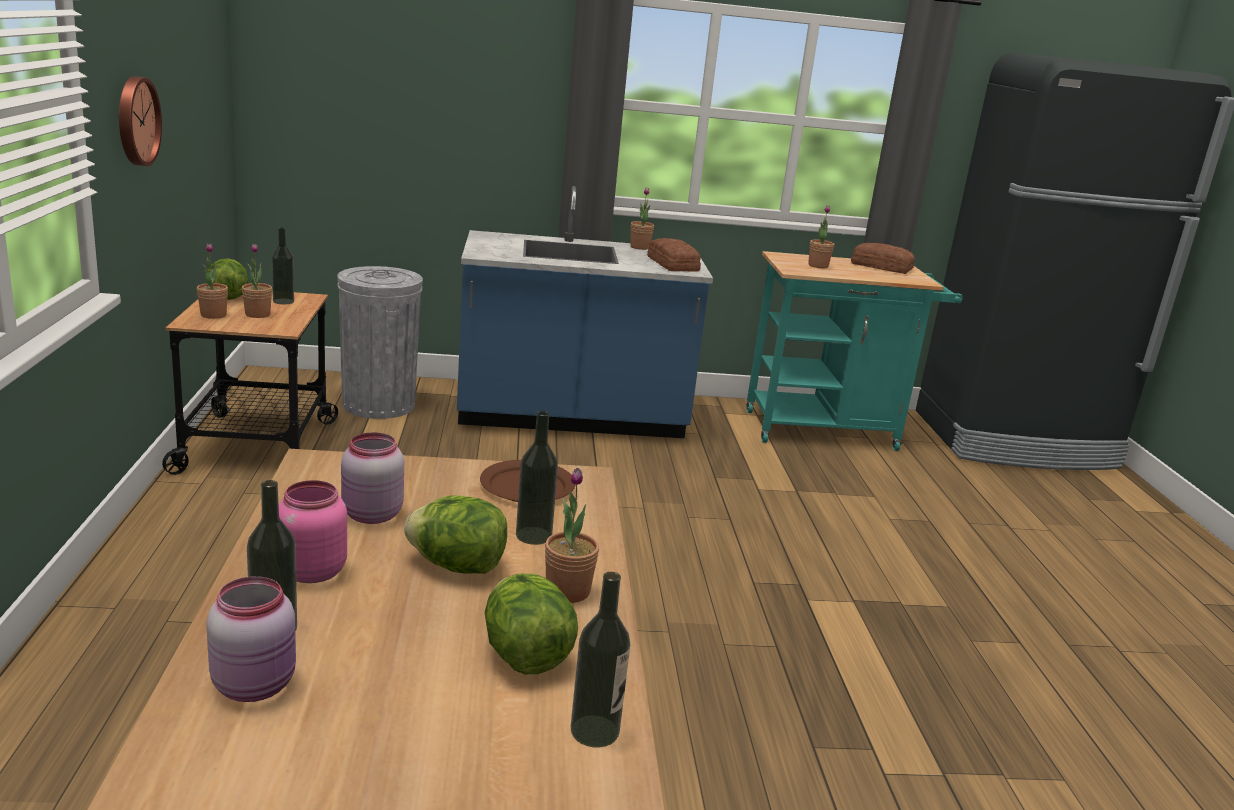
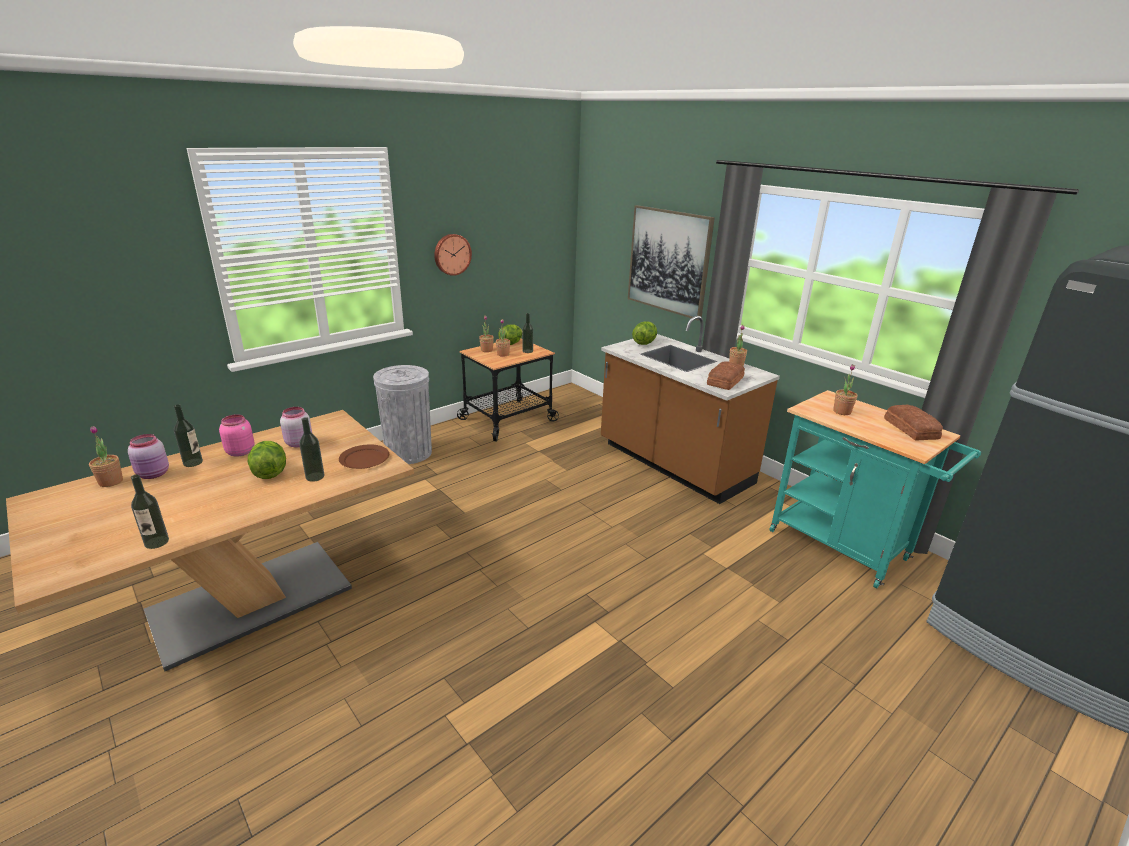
camera: 55 degrees right, 5 degrees up
grey trash can [337,266,423,419] -> grey trash can moved to [373,365,432,464]
blue counter [457,186,713,438] -> brown counter [601,316,780,504]
lettuce [485,573,578,674] -> lettuce moved to [632,321,657,345]
potted plant [545,468,599,603] -> potted plant moved to [89,426,123,487]
none -> picture [628,205,715,320]

